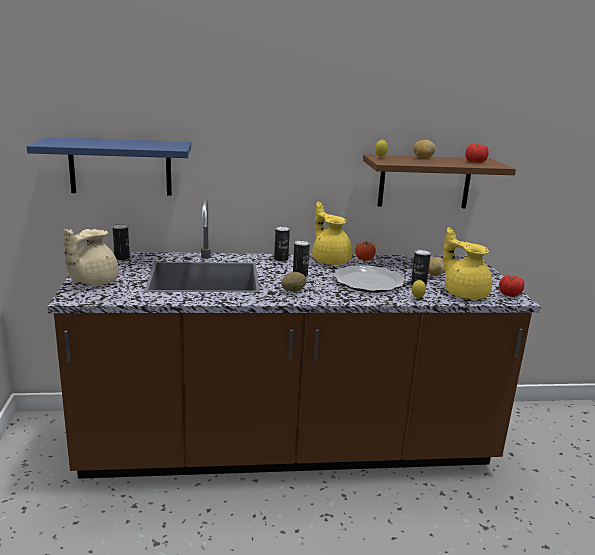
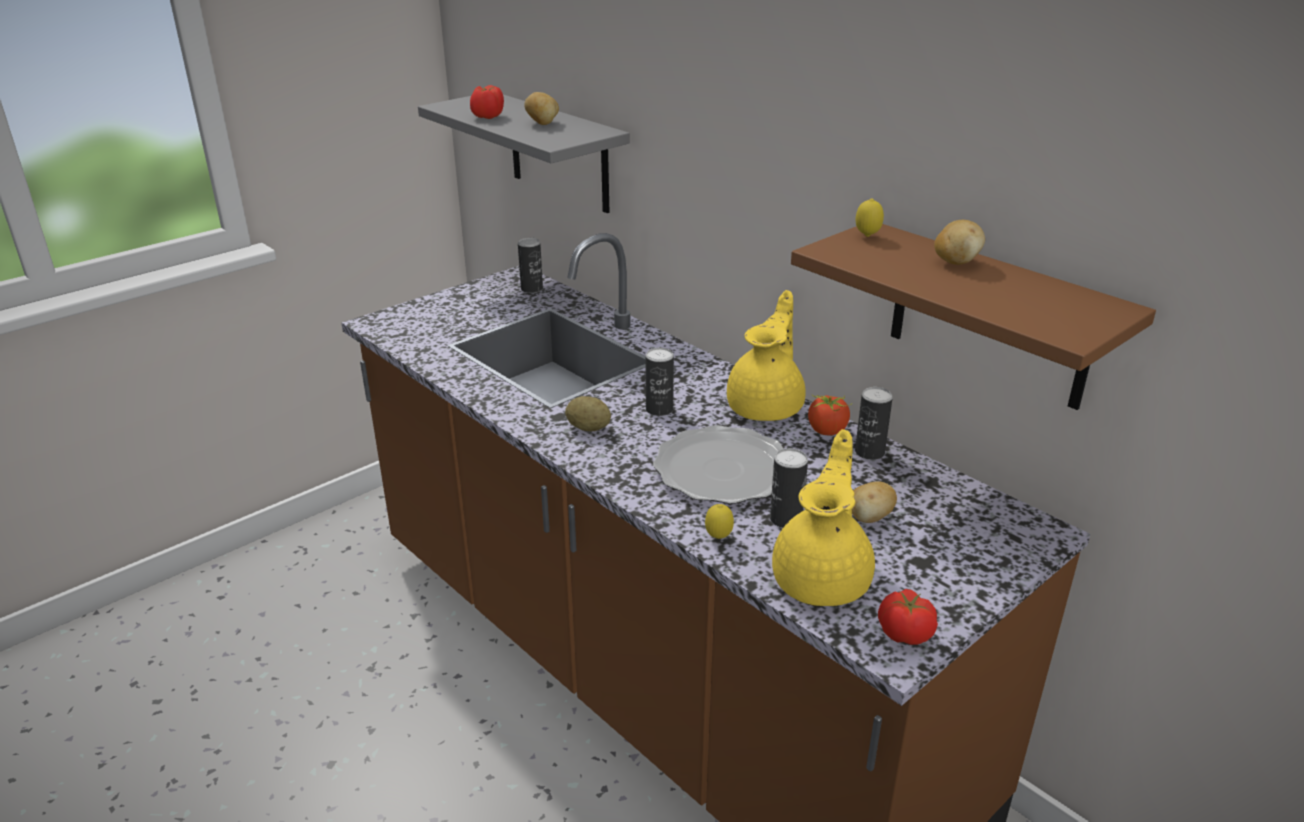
camera: 55 degrees right, 10 degrees up
blue shelf [27,137,191,195] -> grey shelf [418,95,630,213]
beige teapot [63,229,119,286] -> none
can [274,226,290,261] -> can moved to [855,387,893,460]
tomato [465,144,489,163] -> tomato moved to [470,85,504,119]
none -> potato [524,92,559,125]

